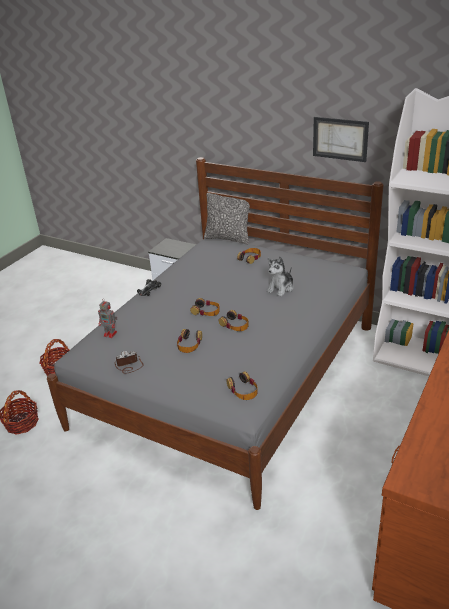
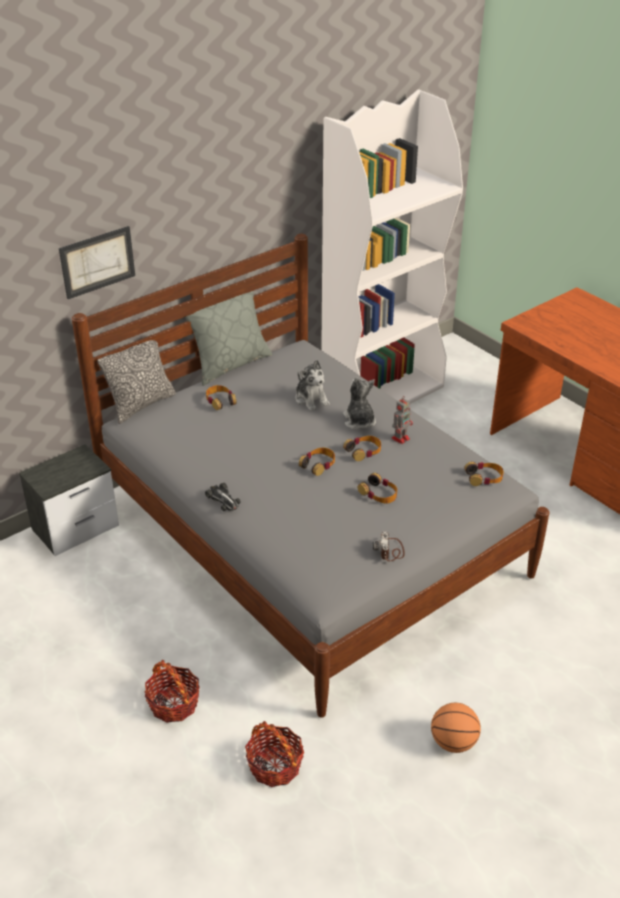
camera: 70 degrees left, 5 degrees up
toy robot [98,299,118,338] -> toy robot moved to [391,397,413,444]
picture [313,117,369,162] -> picture moved to [59,226,135,299]
none -> grey pillow [185,291,272,386]
none -> plush toy [343,377,376,430]
none -> basketball [431,703,481,753]

